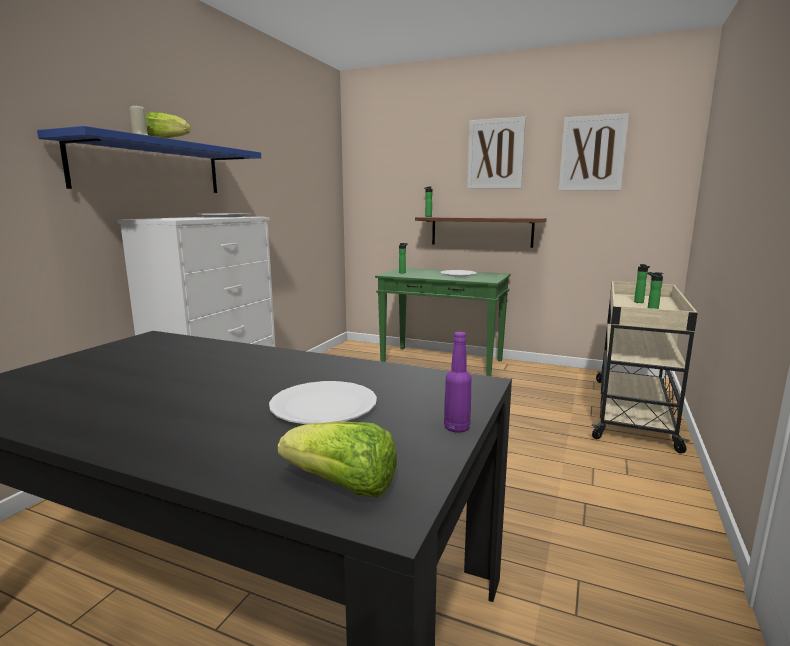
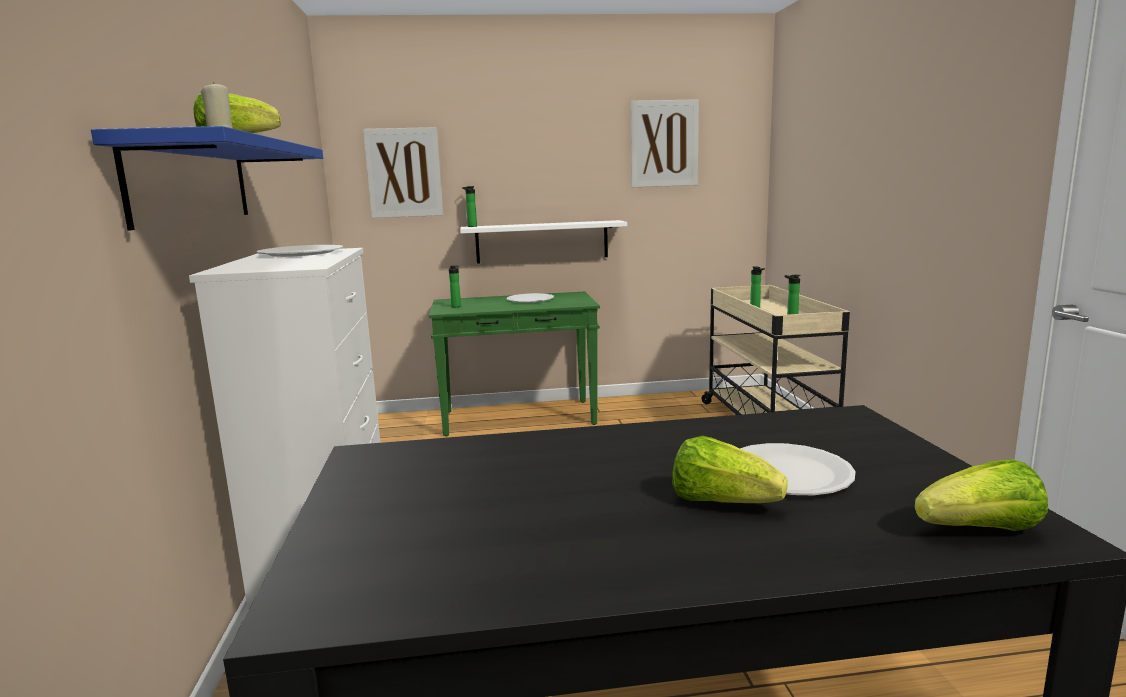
camera: 30 degrees left, 0 degrees up
brown shelf [415,217,547,248] -> white shelf [460,220,627,264]
purple bottle [444,332,472,433] -> none
picture [467,117,526,189] -> picture moved to [363,127,443,218]
none -> lettuce [672,436,788,503]

